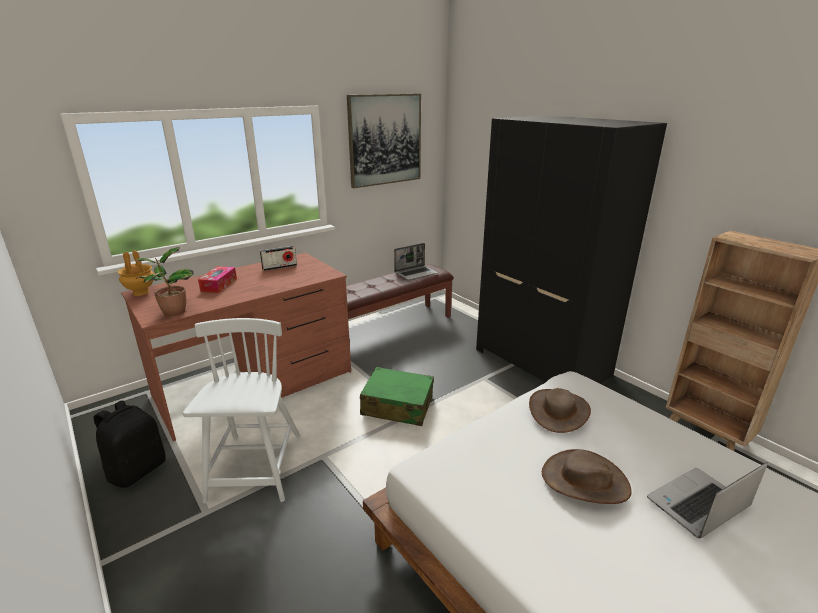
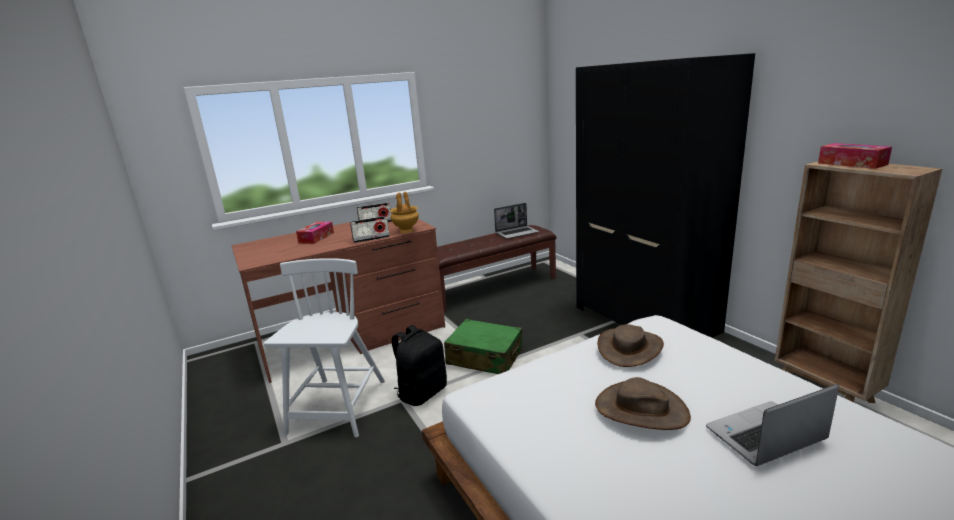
camera: 10 degrees right, 5 degrees down
black backpack [93,400,166,488] -> black backpack moved to [392,325,447,406]
brown vase [118,251,154,296] -> brown vase moved to [390,192,419,233]
potted plant [136,247,193,316] -> none
picture [347,94,421,188] -> none
none -> radio [350,216,390,243]
none -> tissue box [818,143,892,169]

